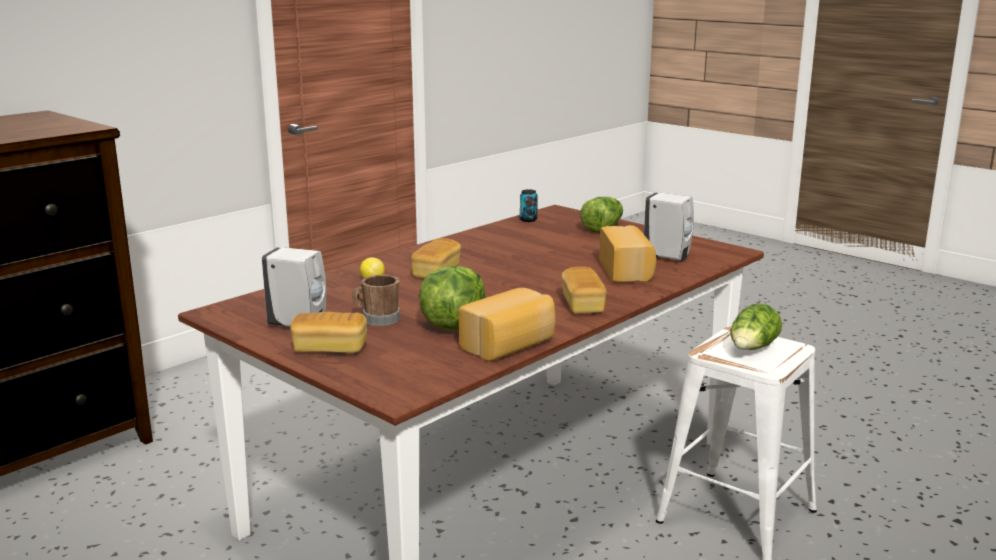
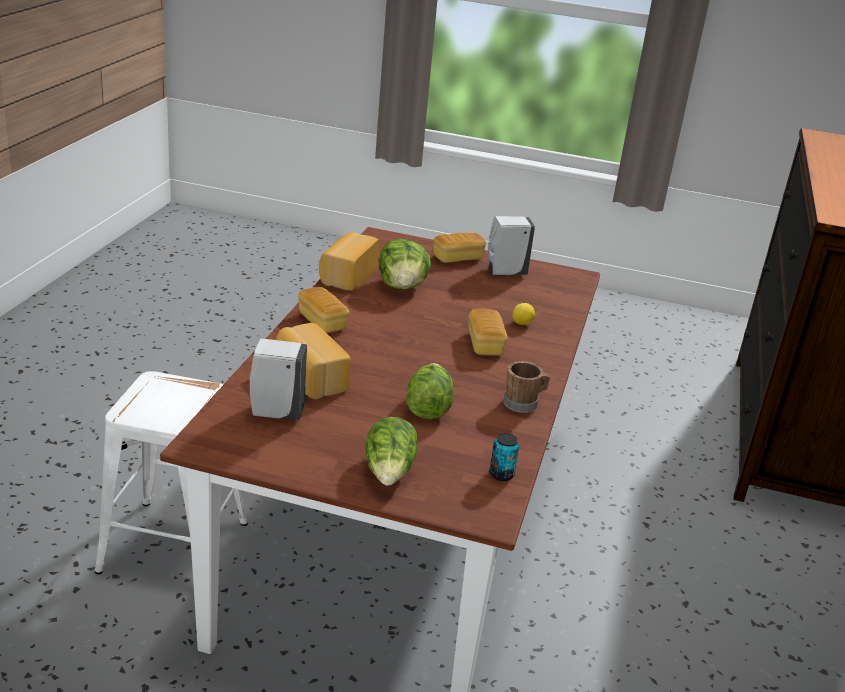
camera: 150 degrees right, 10 degrees up
brown mug [352,275,400,326] -> brown mug moved to [503,361,550,413]
lettuce [730,303,782,350] -> lettuce moved to [406,363,454,419]

